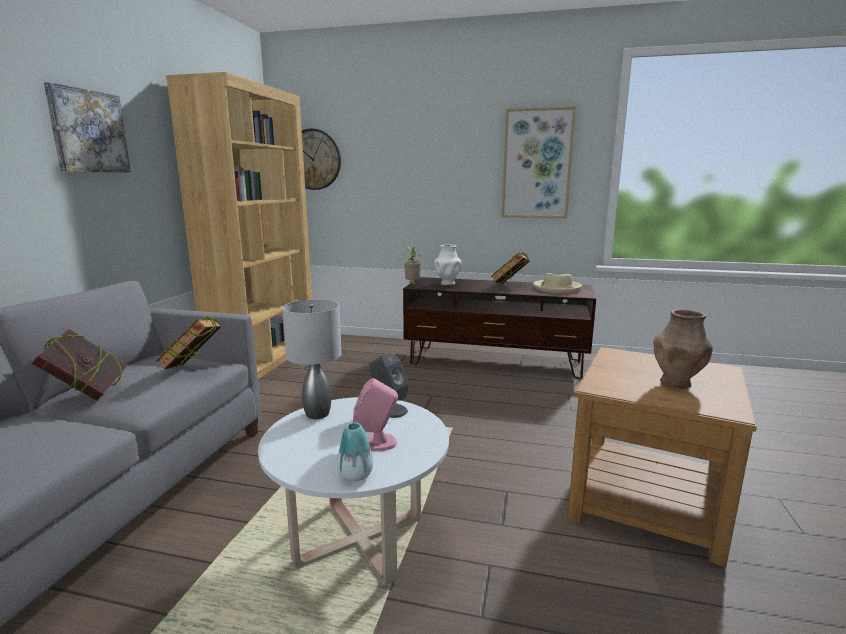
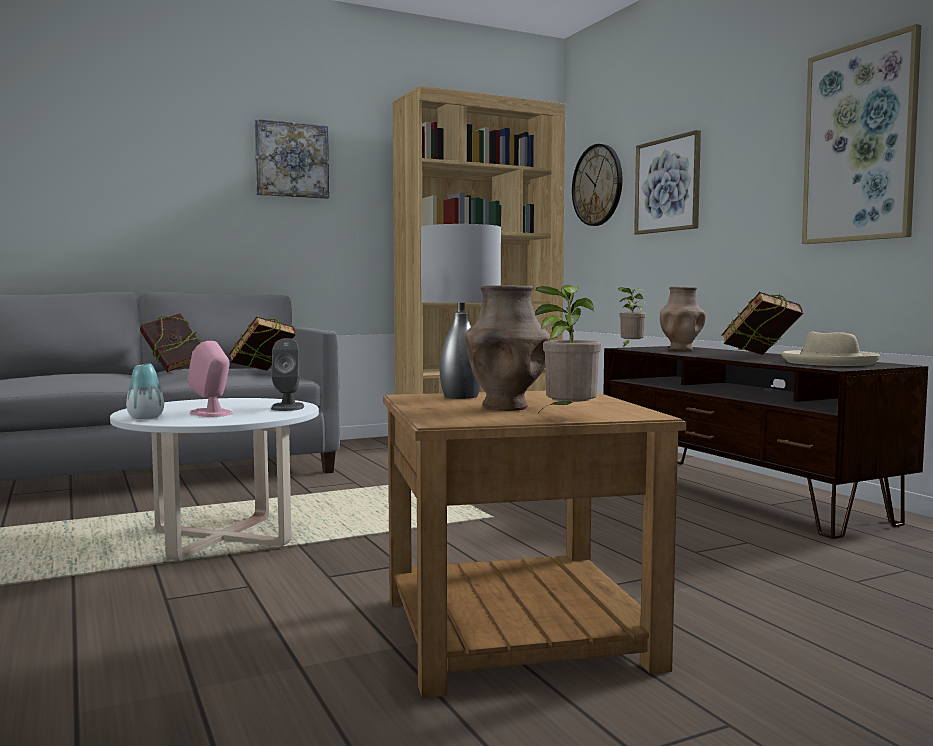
camera: 50 degrees right, 10 degrees down
grey table lamp [282,299,341,419] -> grey table lamp moved to [421,224,501,399]
white vase [434,245,461,286] -> brown vase [660,287,706,351]
none -> potted plant [535,285,601,415]
none -> picture [634,130,701,235]

